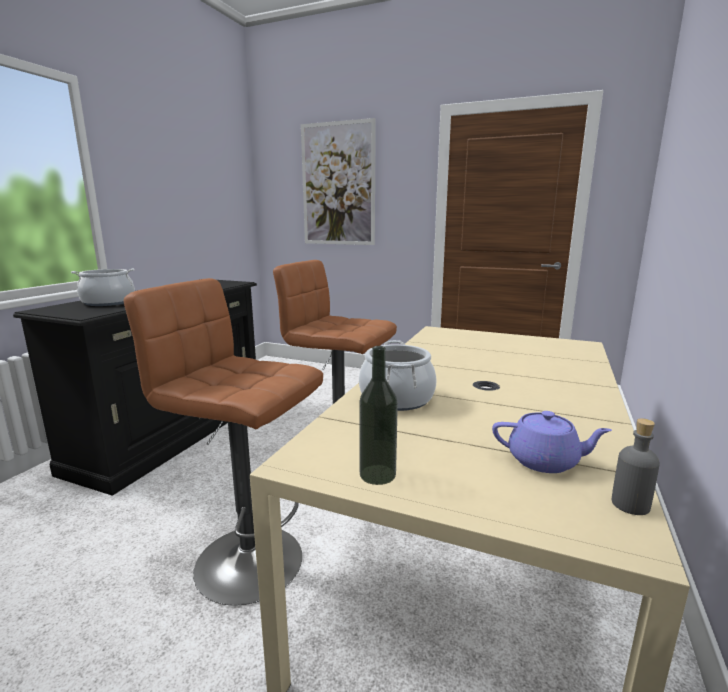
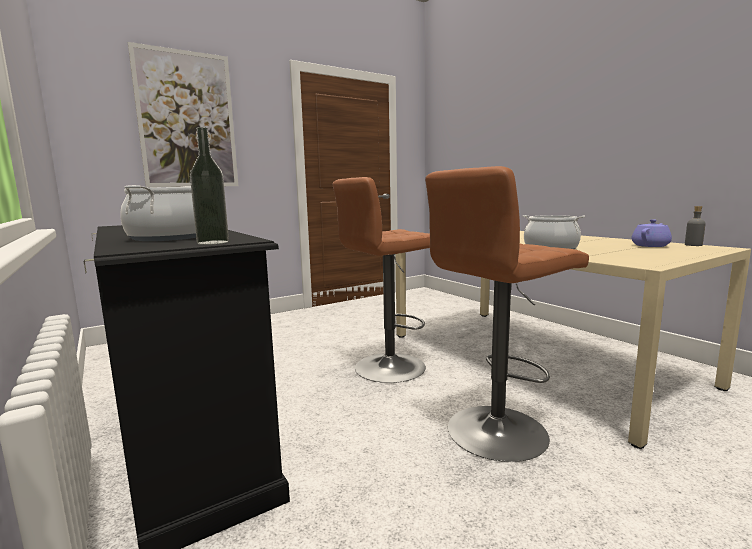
camera: 55 degrees left, 5 degrees down
bottle [359,346,398,485] -> bottle moved to [190,127,229,245]

